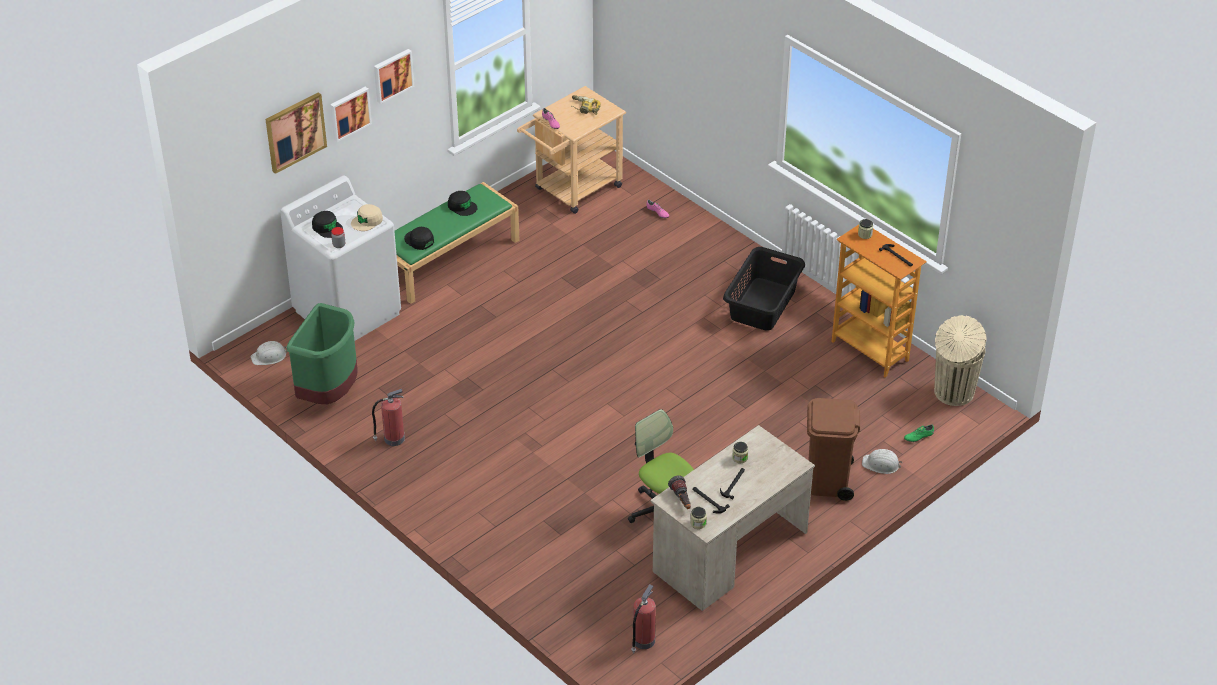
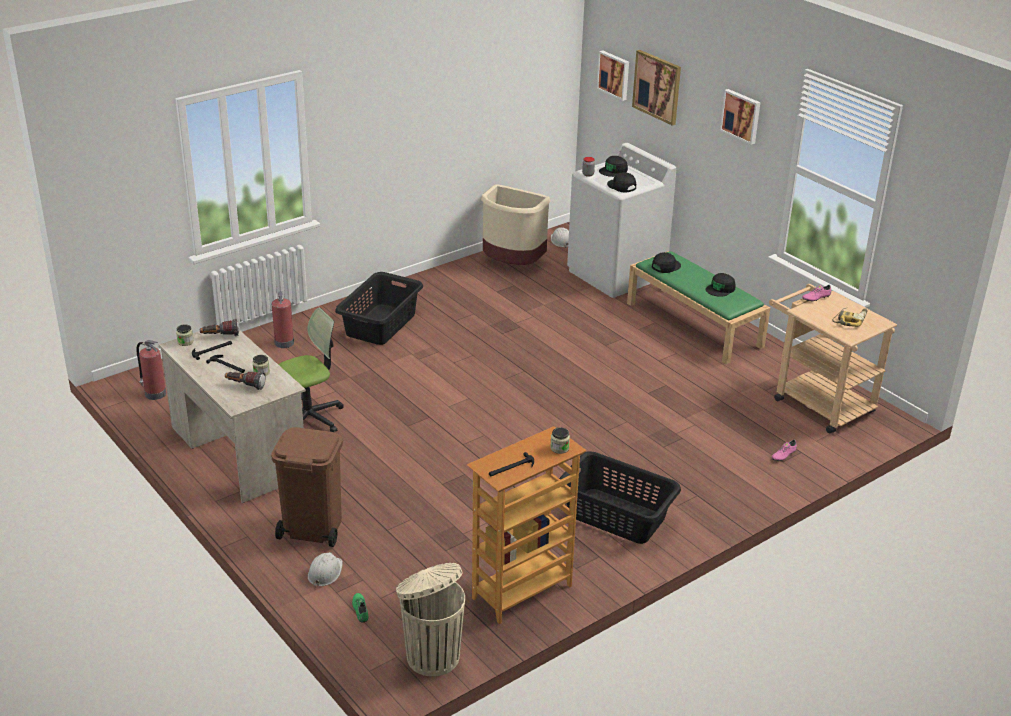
camera: 95 degrees right, 10 degrees down
green trash can [287,303,358,404] -> beige trash can [481,185,551,265]
picture [330,87,372,142] -> picture moved to [597,50,629,101]
beige cap [351,204,383,231] -> black cap [607,172,636,193]
fire extinguisher [372,389,405,446] -> fire extinguisher moved to [272,291,294,348]
none -> flashlight [225,371,266,390]
none -> black laundry basket [335,272,423,345]

